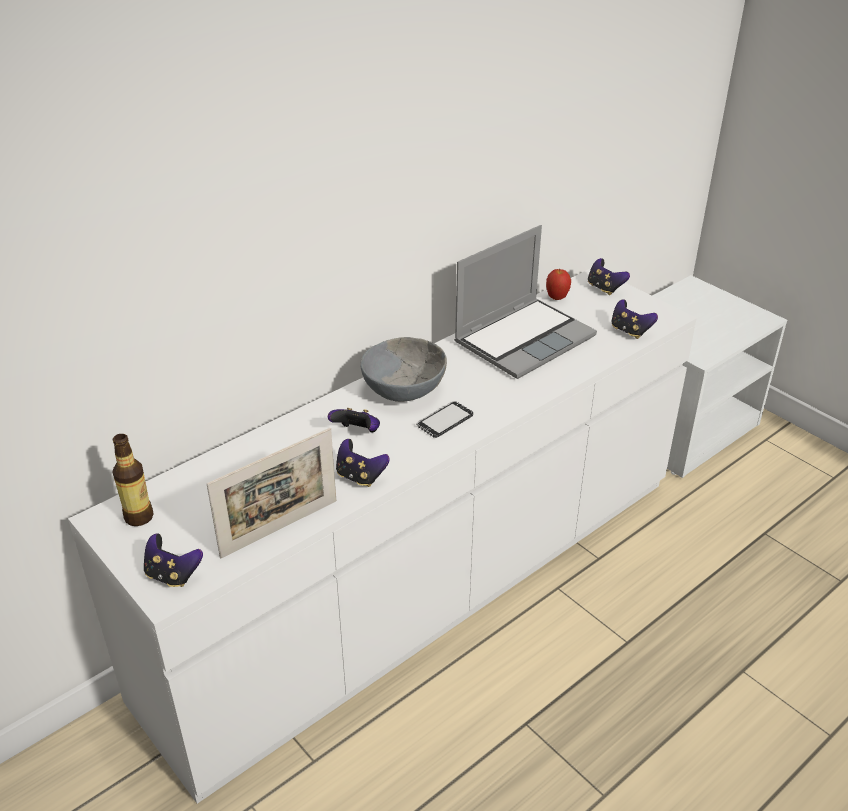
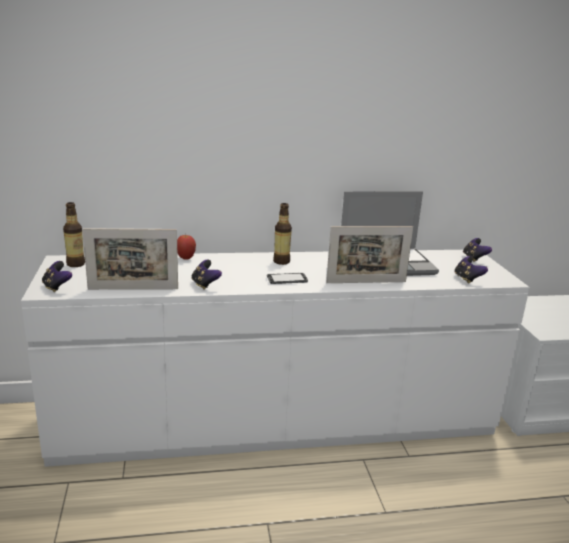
camera: 30 degrees right, 15 degrees down
game controller [328,408,380,433] -> none
grey bowl [360,337,447,402] -> bottle [273,203,292,265]
apple [546,269,571,300] -> apple moved to [177,235,196,260]
none -> picture frame [326,226,413,283]

